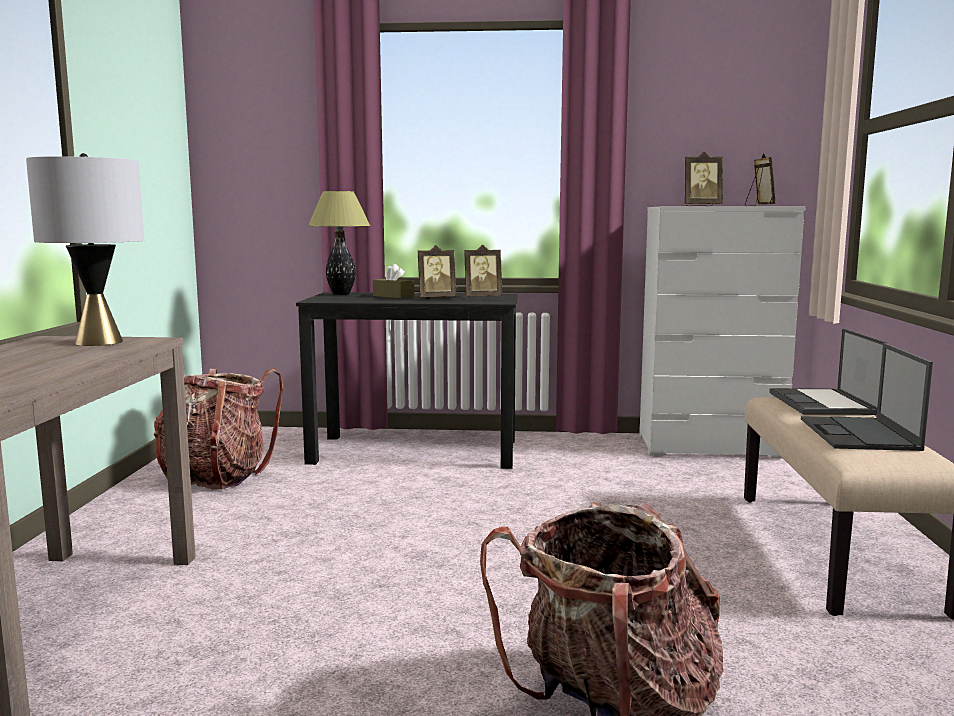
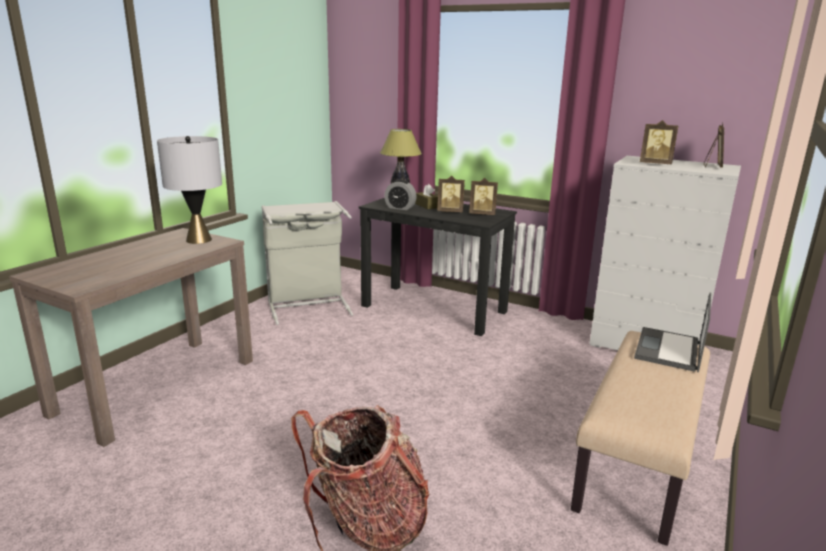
camera: 25 degrees right, 10 degrees up
backpack [154,368,283,490] -> grey laundry basket [261,201,353,325]
laptop [801,343,933,451] -> none
none -> alarm clock [384,180,417,210]

